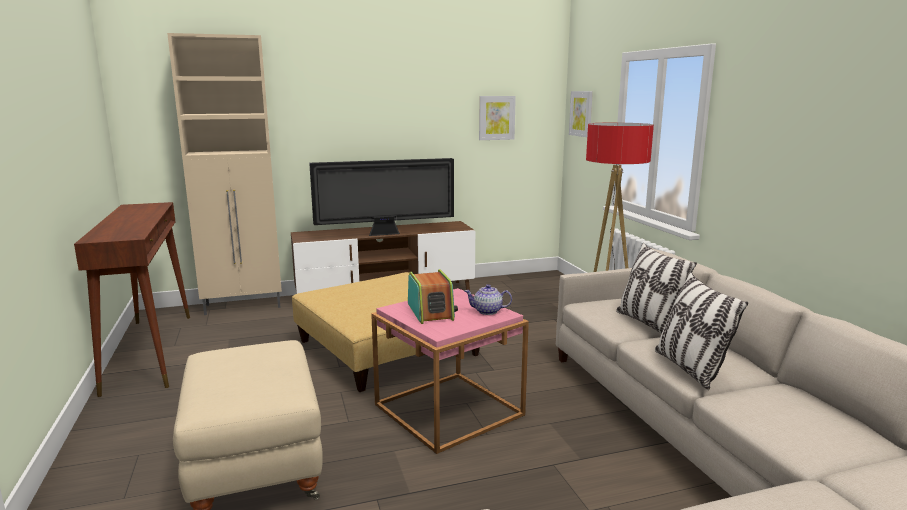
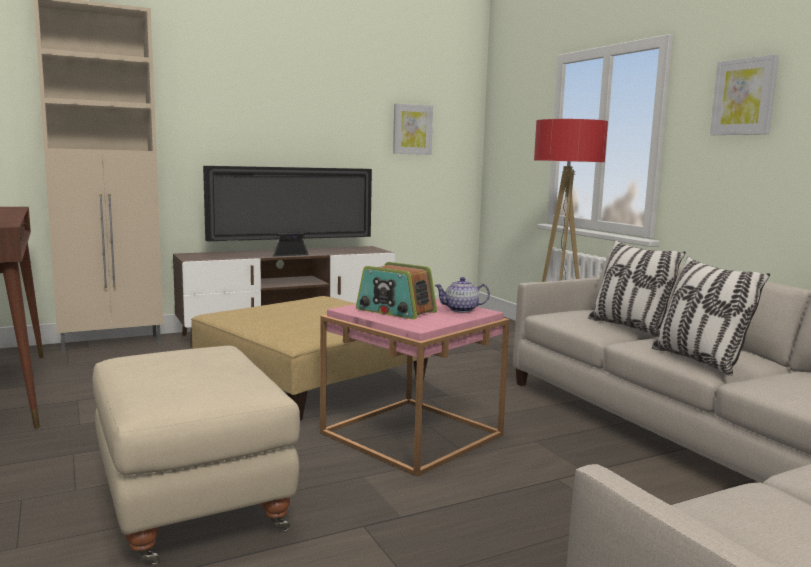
camera: 10 degrees left, 5 degrees down
radio [408,269,458,324] -> radio turned 150 degrees clockwise [356,262,437,319]
picture [569,91,593,137] -> picture moved to [710,54,779,135]

